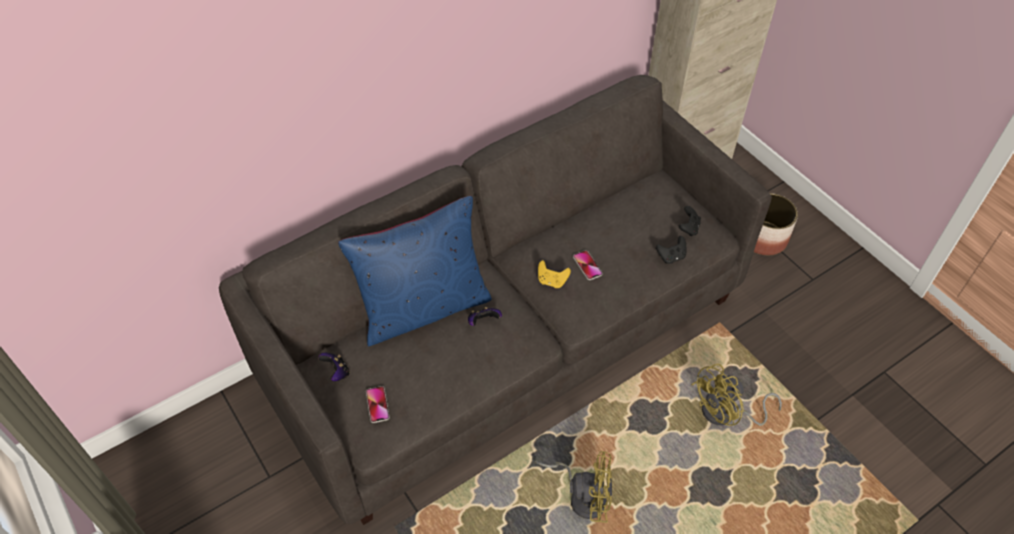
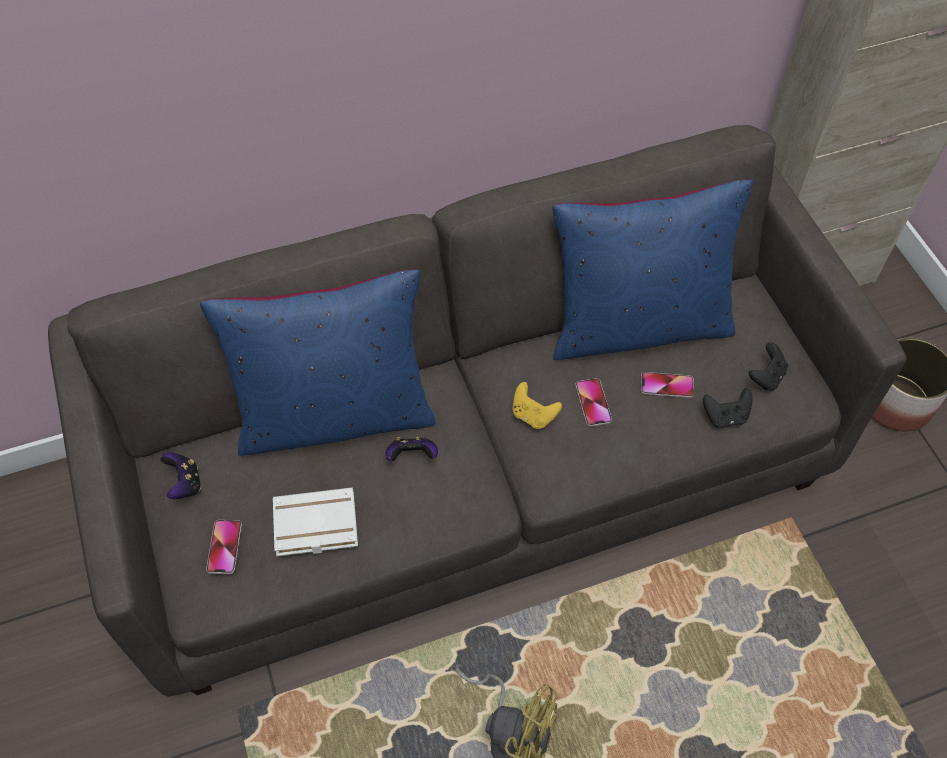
camera: 15 degrees right, 5 degrees up
yellow fan [691,364,782,426] -> none
none -> white book [273,487,358,557]
none -> blue pillow [553,180,753,360]
none -> phone [641,372,694,398]

